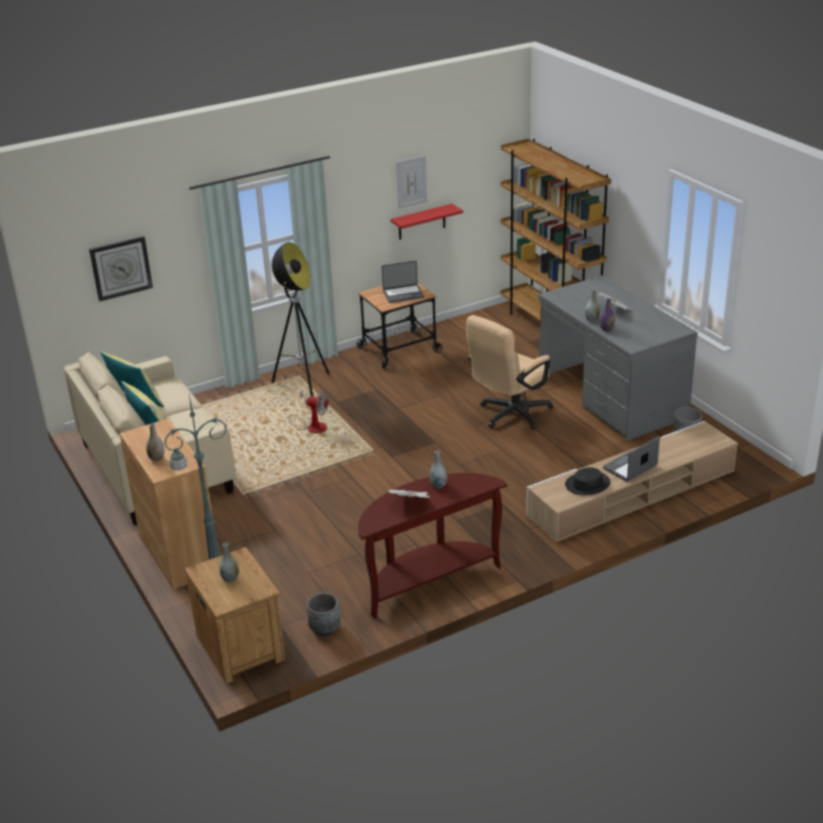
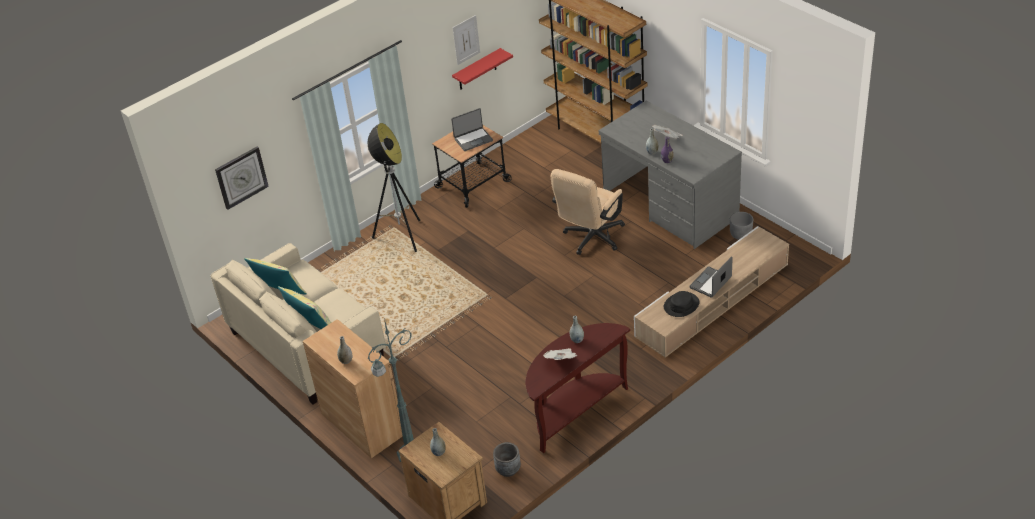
camera: 10 degrees left, 10 degrees up
fan [300,391,329,433] -> none

